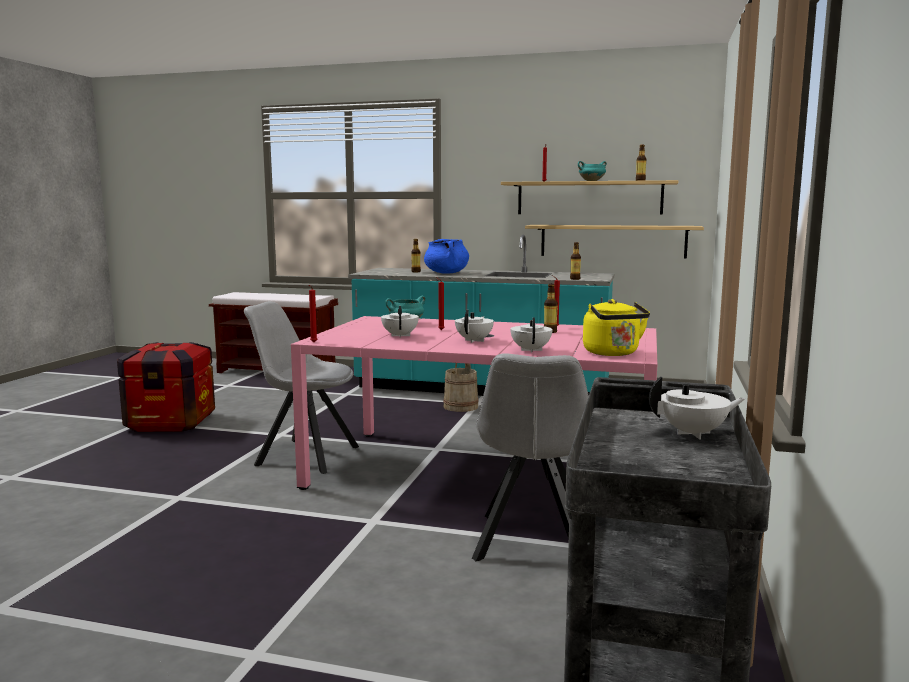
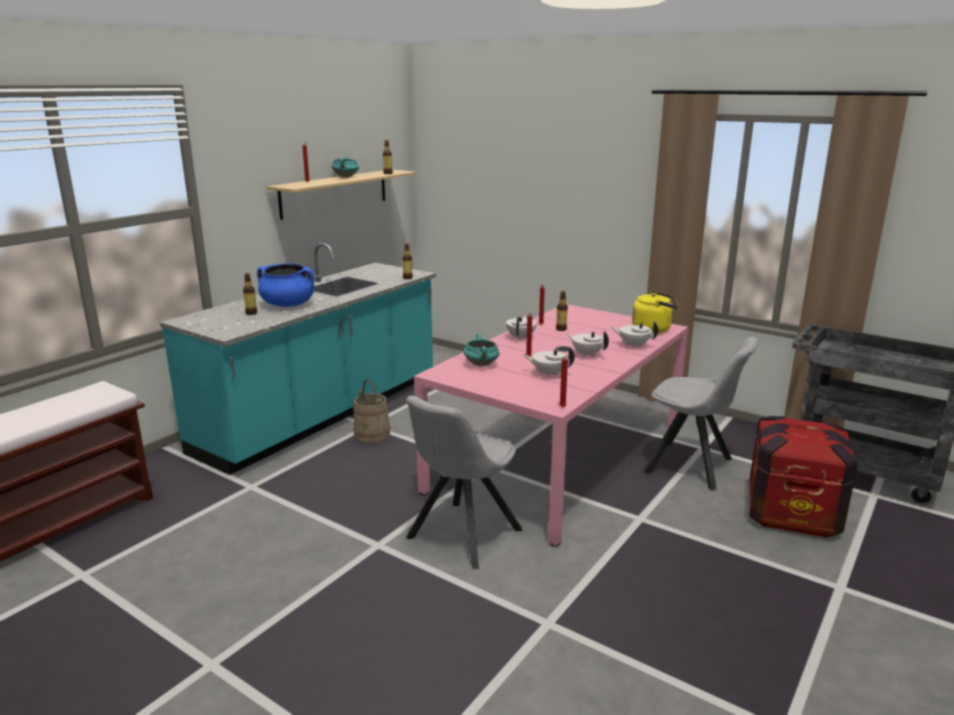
camera: 70 degrees left, 10 degrees up
crate [117,342,215,432] -> crate moved to [749,416,858,537]
shelf [525,225,704,258] -> none
white teapot [649,377,746,439] -> white teapot moved to [506,316,537,340]

